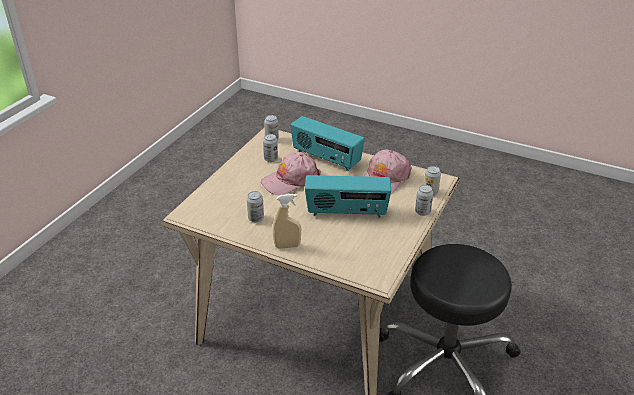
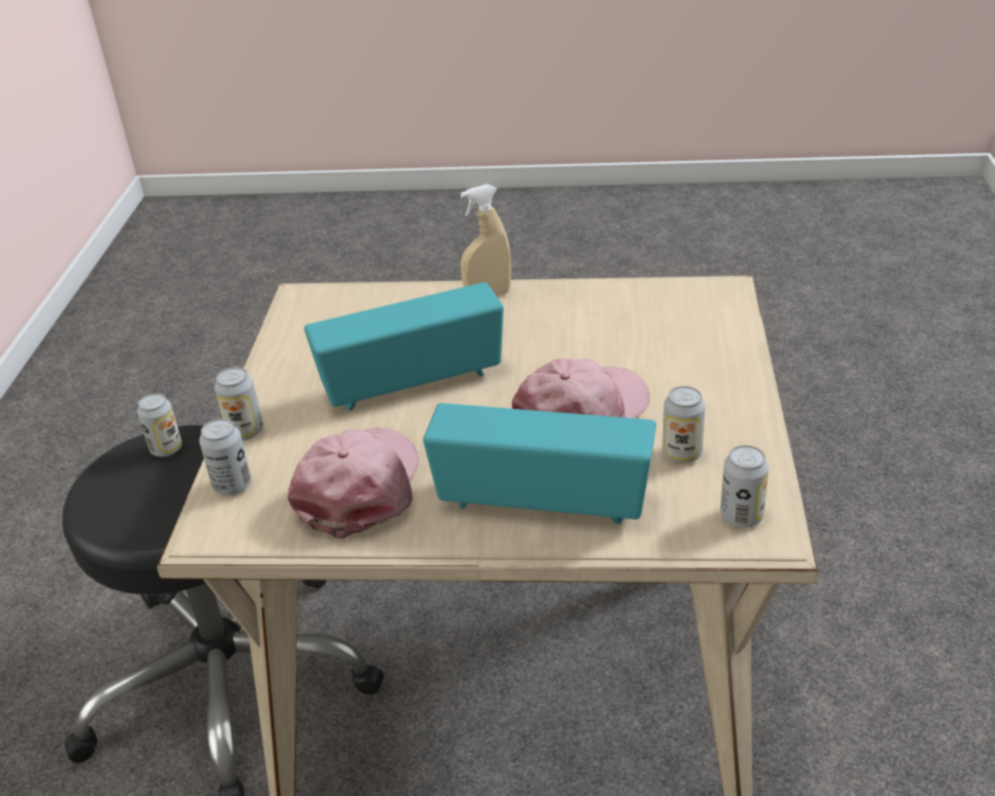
camera: 160 degrees right, 0 degrees up
can [247,191,264,223] -> can moved to [137,393,182,457]

